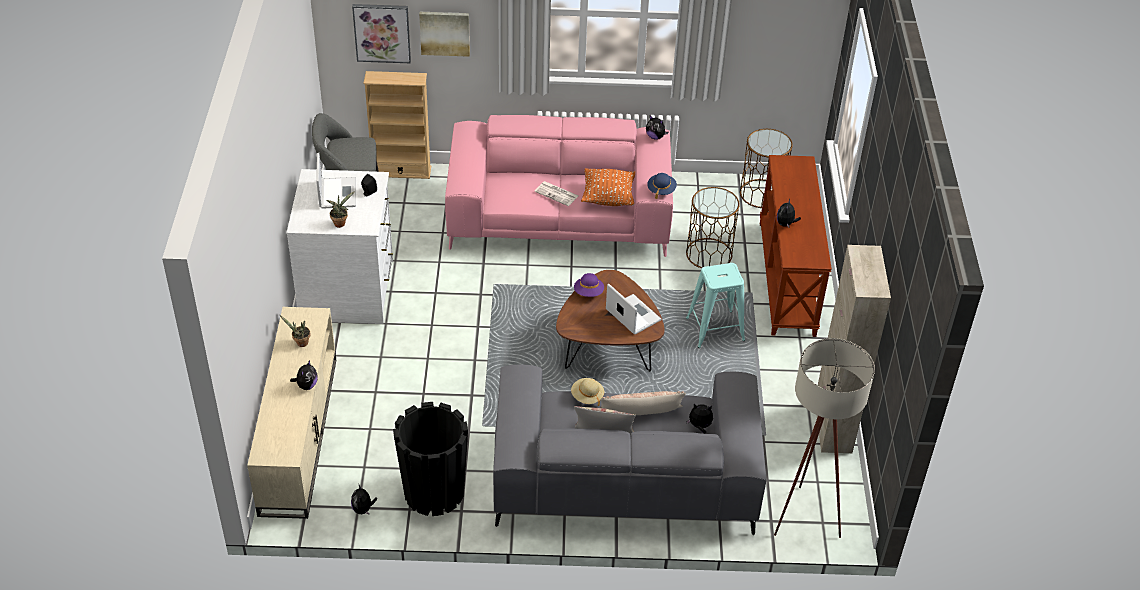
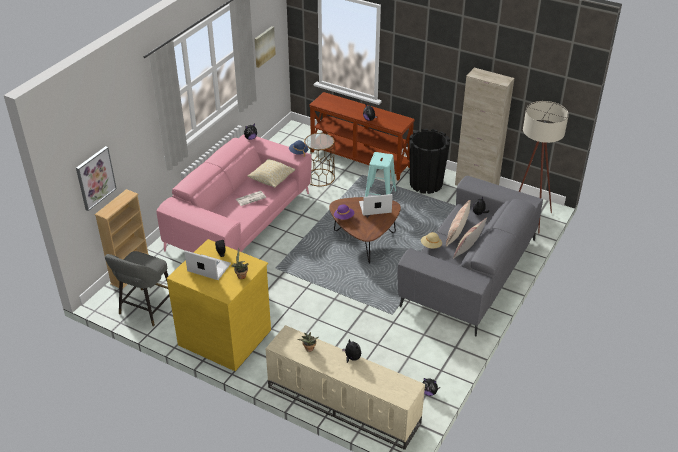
camera: 60 degrees left, 5 degrees down
white dresser [287,169,393,324] -> yellow dresser [166,239,271,371]
black planter [393,402,468,516] -> black planter moved to [409,129,450,194]
picture [419,12,470,57] -> picture moved to [254,26,276,68]
orange pillow [581,168,635,206] -> beige pillow [248,159,295,188]
brown side table [740,129,793,208] -> none

